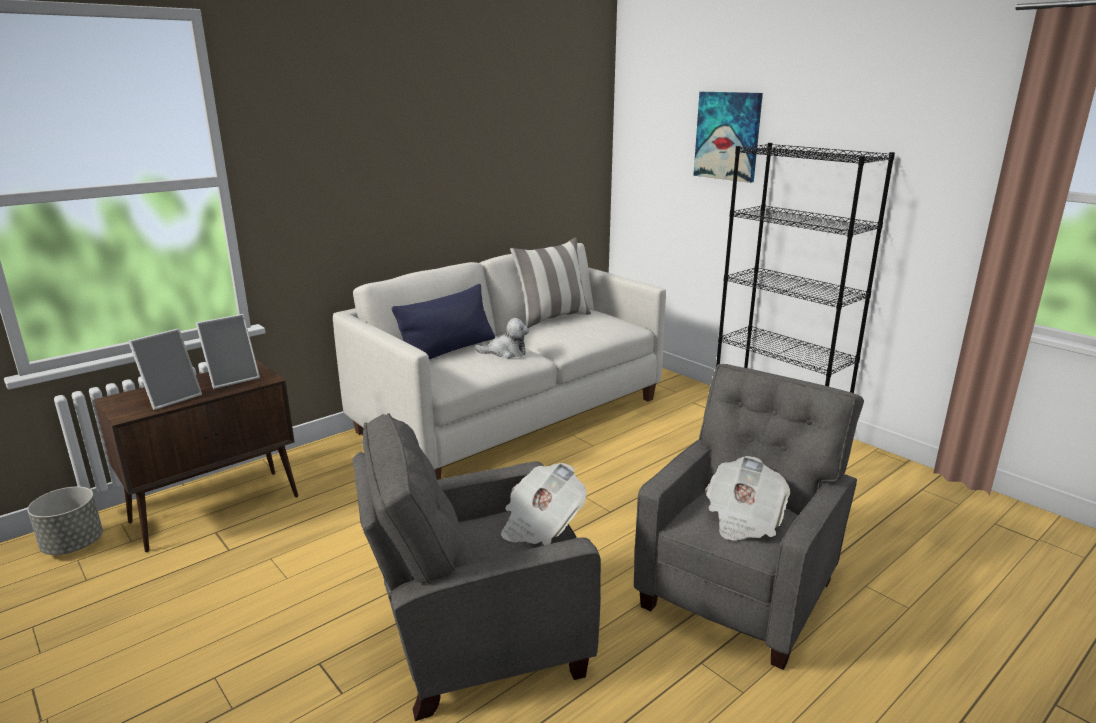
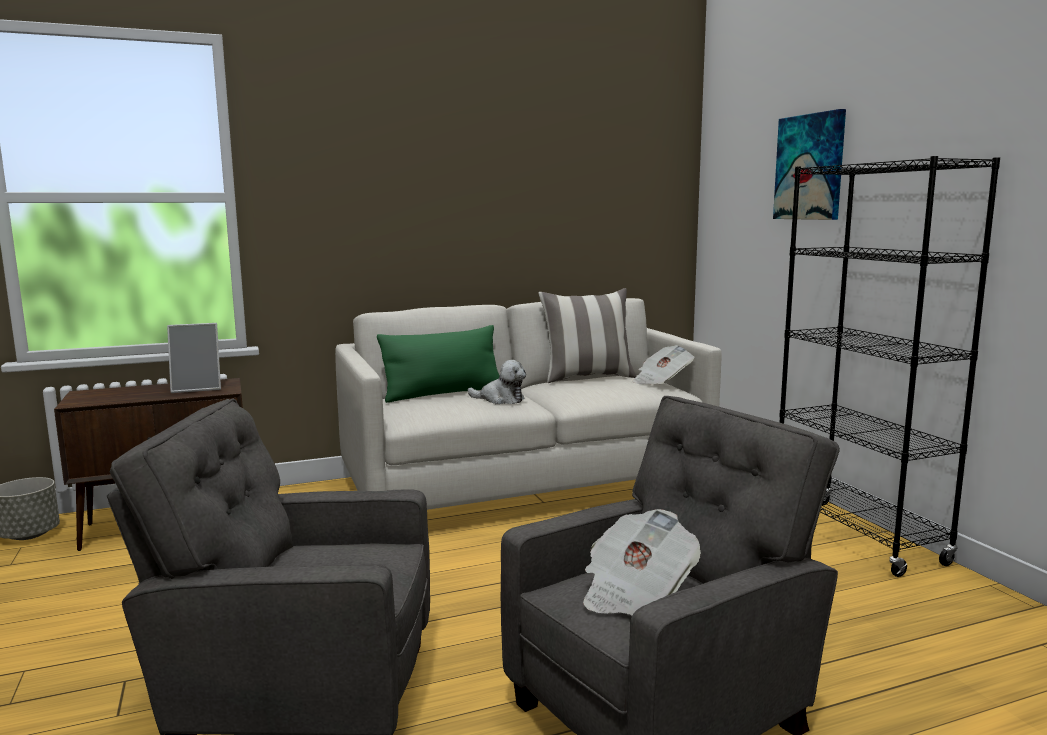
camera: 20 degrees right, 10 degrees down
picture frame [128,328,202,410] -> none
blue pillow [392,284,495,359] -> green pillow [377,325,500,403]
newspaper [501,463,587,545] -> newspaper moved to [632,345,694,385]

